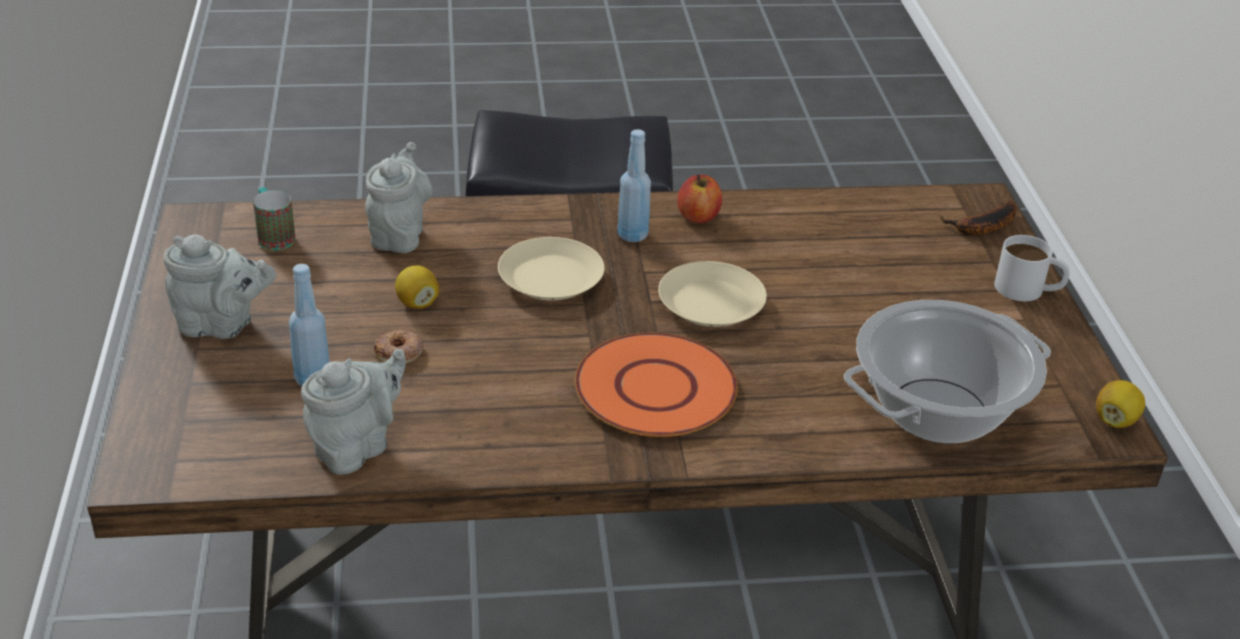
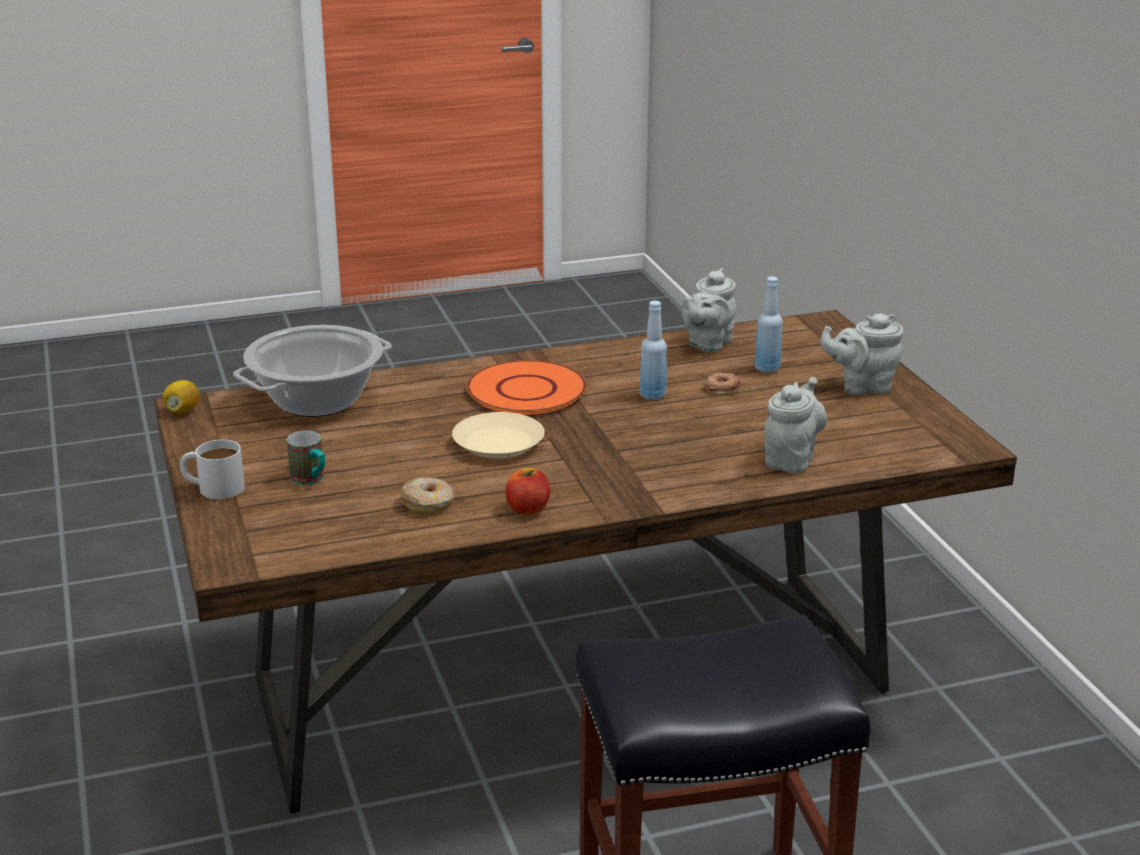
camera: 170 degrees right, 10 degrees down
mug [253,187,296,251] -> mug moved to [287,430,325,485]
grey teapot [365,142,432,253] -> grey teapot turned 150 degrees counterclockwise [764,377,827,473]
lemon [395,265,439,309] -> none
beige plate [498,237,605,300] -> none
blue bottle [617,129,651,242] -> blue bottle moved to [640,300,667,400]
banana [940,201,1017,235] -> none
none -> donut [400,477,454,514]

